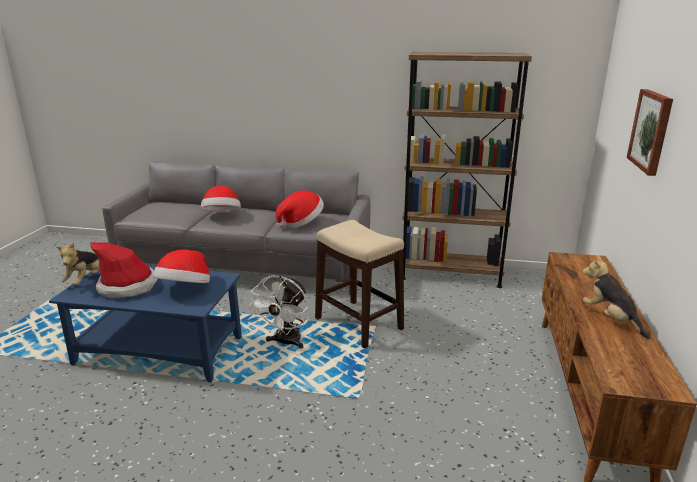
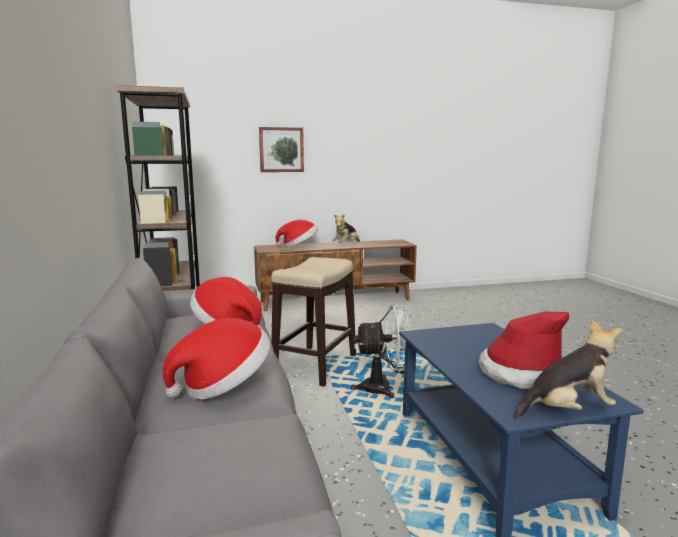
camera: 115 degrees left, 10 degrees down
hat [153,249,210,283] -> hat moved to [275,220,318,248]

